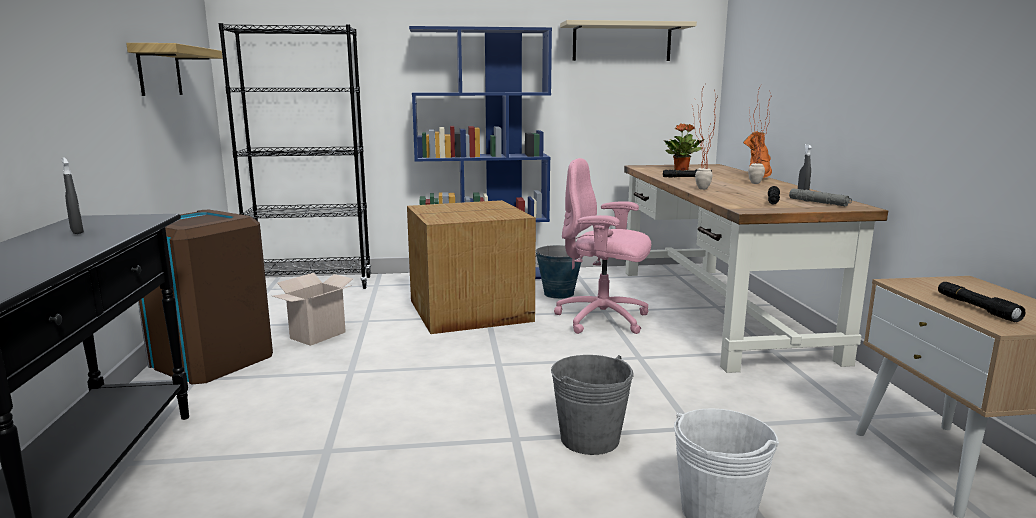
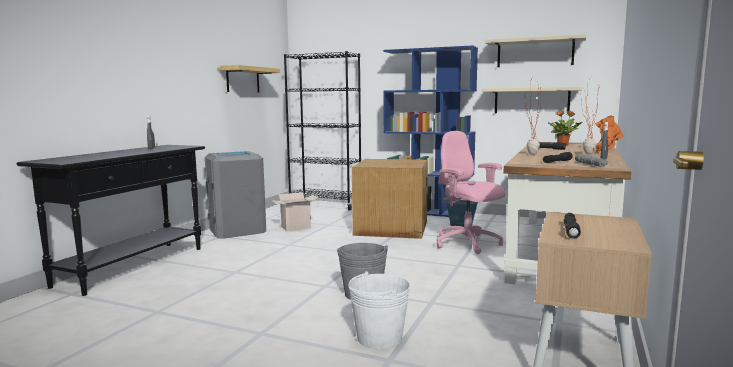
camera: 30 degrees right, 5 degrees down
brown trash can [138,210,273,385] -> grey trash can [205,151,266,239]
none -> beige shelf [482,87,582,114]

